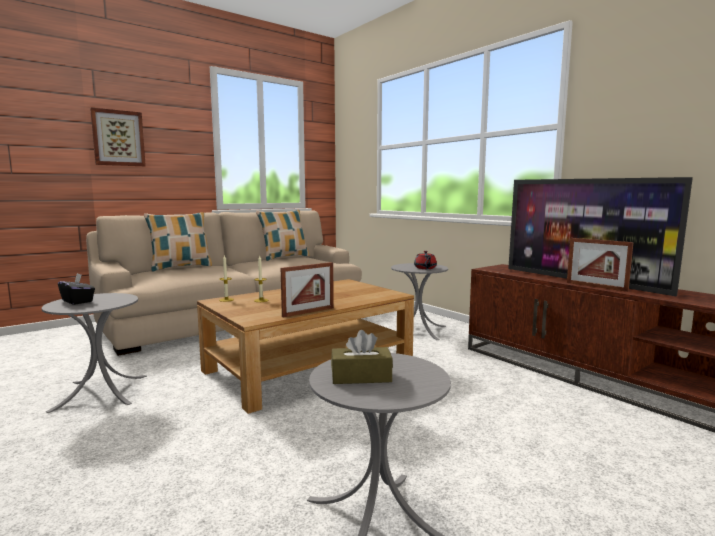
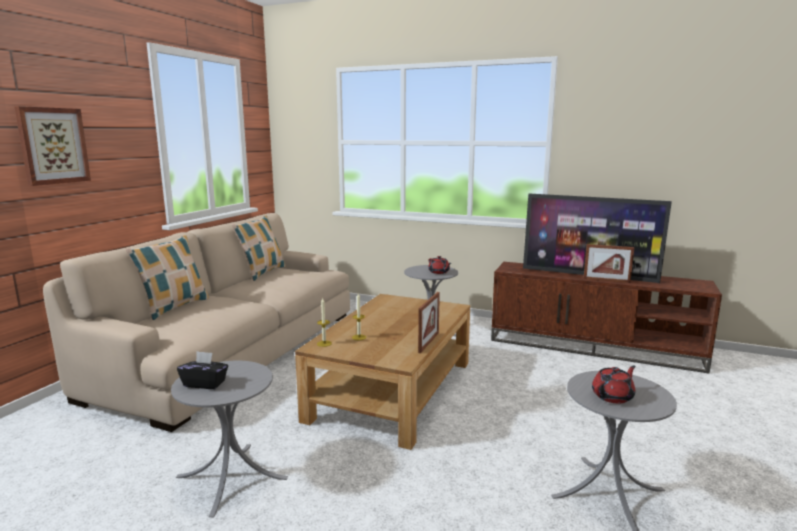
camera: 30 degrees left, 5 degrees up
brown tissue box [331,330,393,384] -> red teapot [592,366,636,404]

